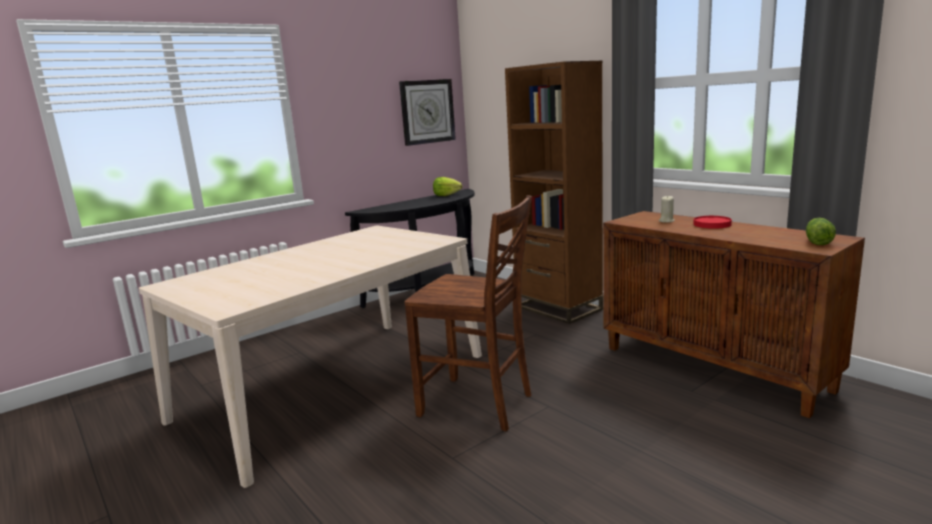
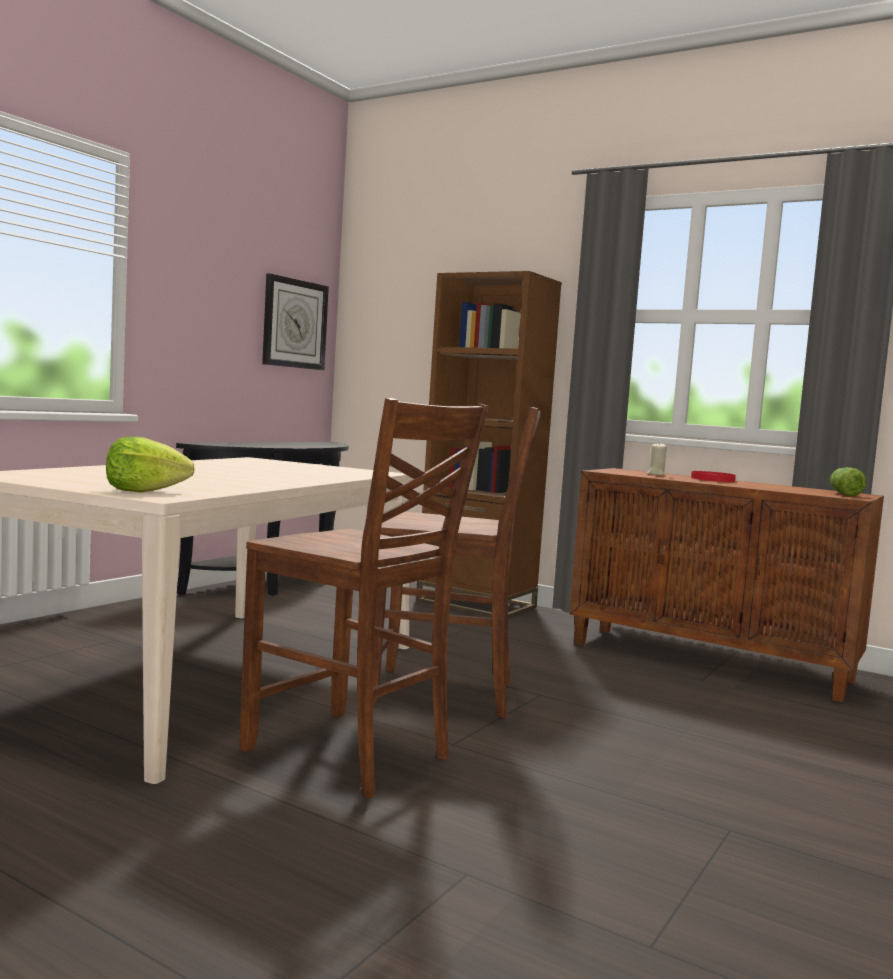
camera: 20 degrees left, 10 degrees down
lettuce [433,177,462,196] -> lettuce moved to [106,437,195,493]
none -> brown chair [239,398,489,799]

